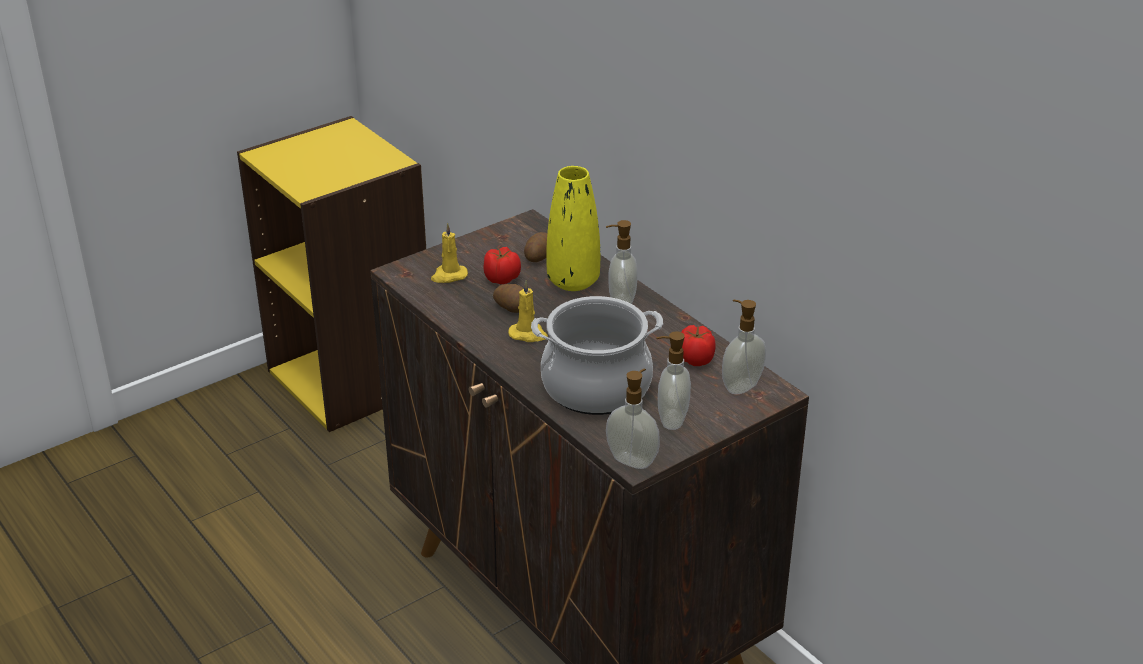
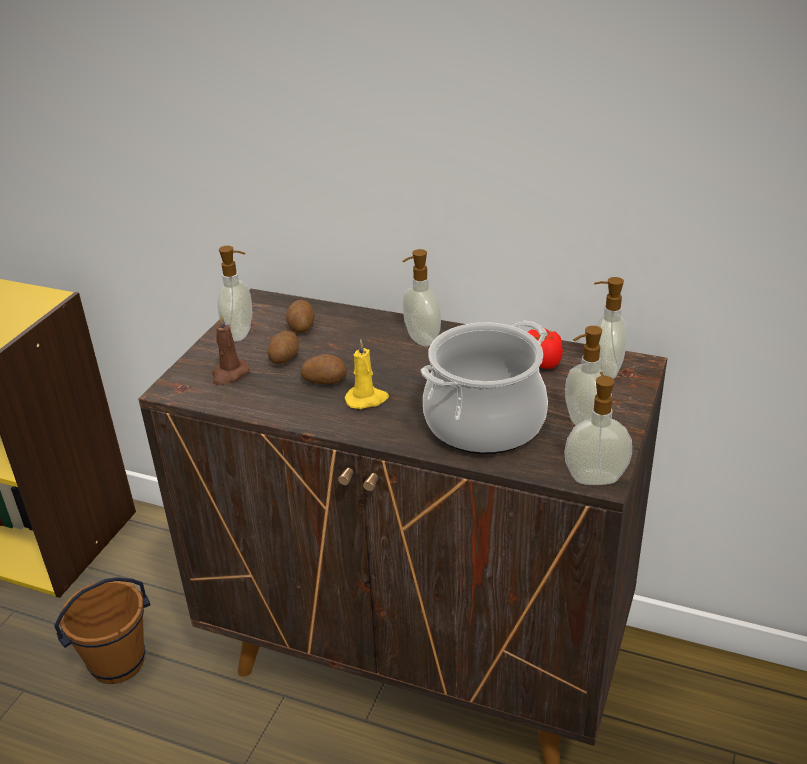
camera: 30 degrees left, 0 degrees up
yellow candle [431,223,468,283] -> brown candle [212,315,250,385]
tomato [483,247,521,284] -> potato [267,330,299,364]
yellow vase [546,166,600,291] -> none
none -> brown bucket [54,577,150,684]
none -> soap dispenser [217,246,252,341]

